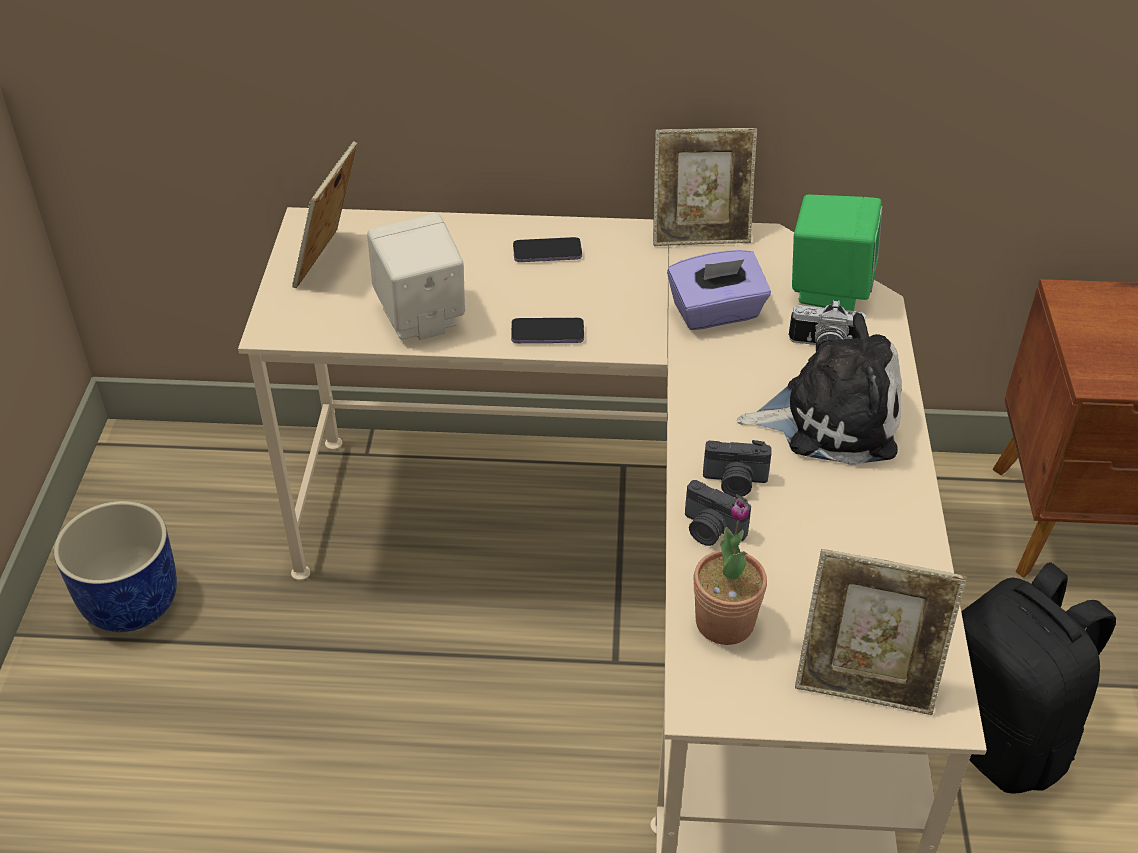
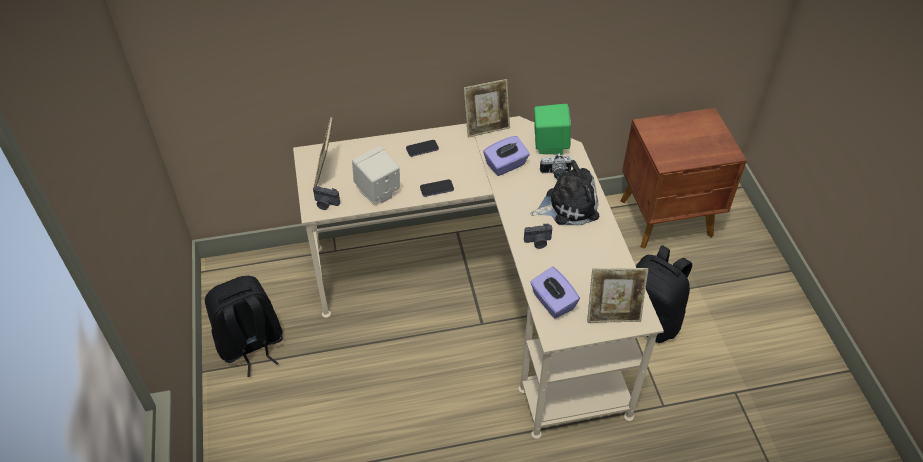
camera: 15 degrees left, 5 degrees up
blue planter [54,501,177,632] -> black backpack [205,276,283,377]
camera [685,480,751,546] -> camera moved to [313,186,340,210]
potted plant [693,498,767,645] -> purple tissue box [530,267,580,319]

